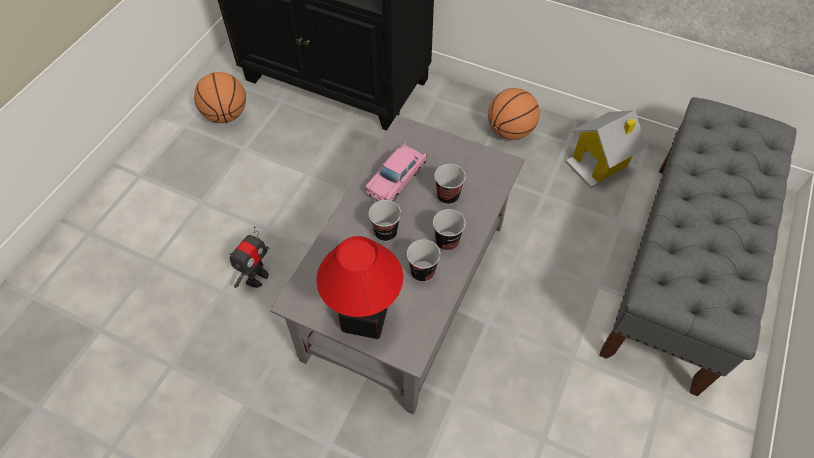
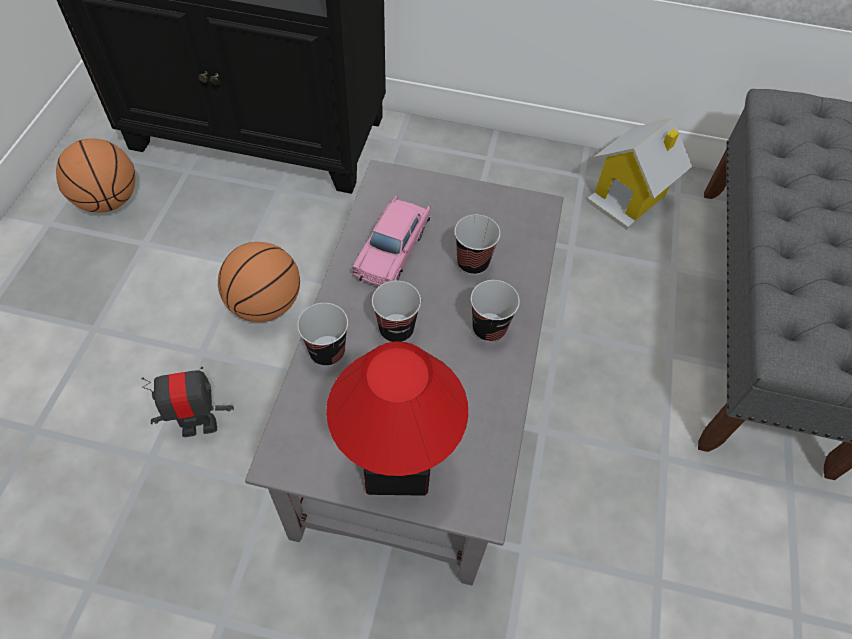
camera: 15 degrees left, 0 degrees up
toy robot [230,226,270,289] -> toy robot turned 120 degrees counterclockwise [142,367,234,437]
cup [407,239,440,282] -> cup moved to [297,303,348,366]
basketball [488,88,540,140] -> basketball moved to [218,242,300,322]

